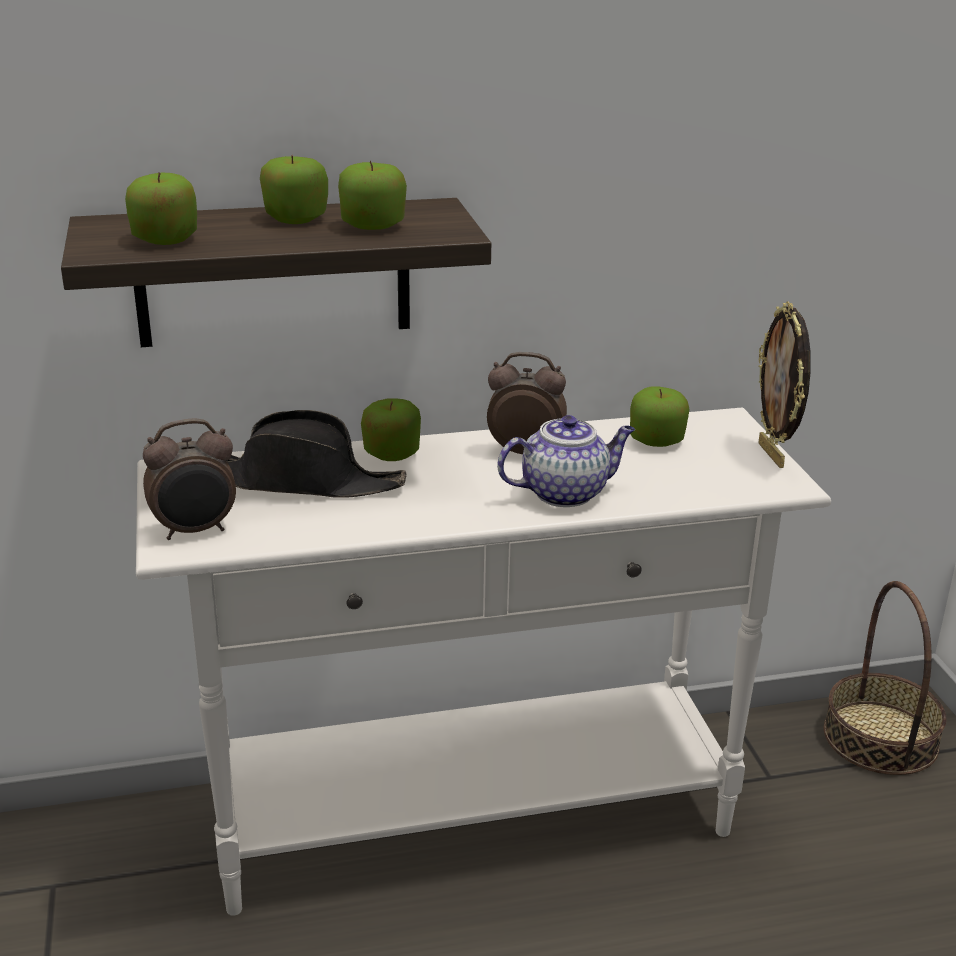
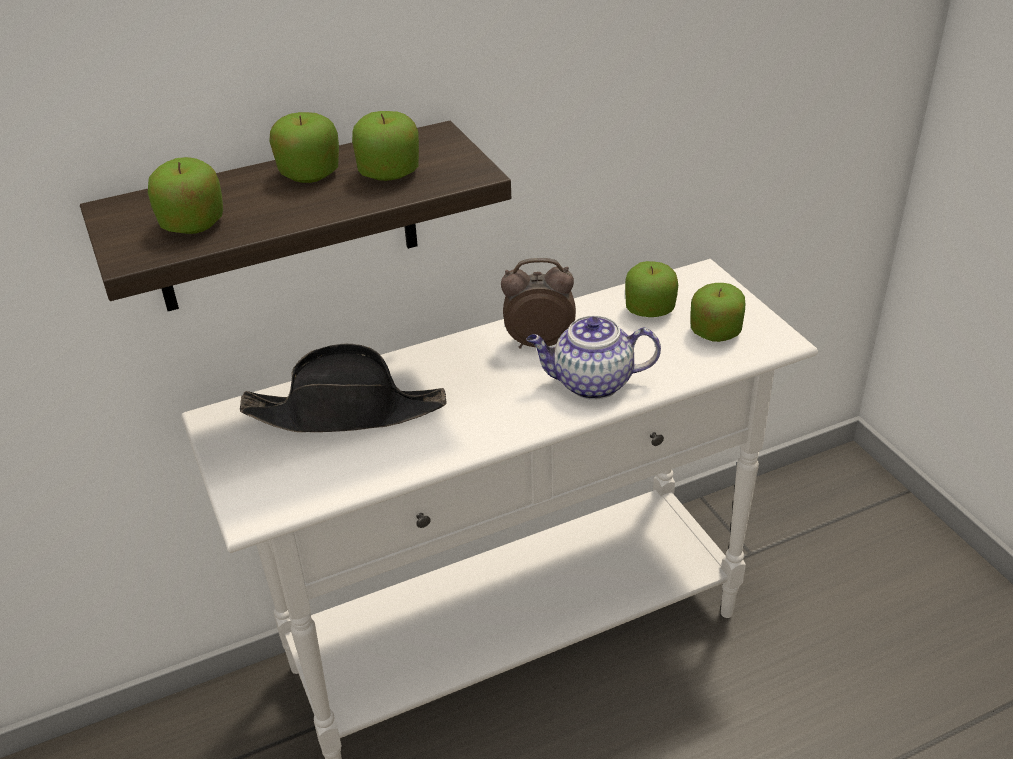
camera: 10 degrees left, 10 degrees up
alarm clock [143,418,236,540] -> none
apple [361,398,421,461] -> apple moved to [690,283,745,342]
teapot [497,415,635,507] -> teapot turned 150 degrees counterclockwise [526,316,661,400]
picture frame [758,301,811,468] -> none
basket [824,581,946,775] -> none

